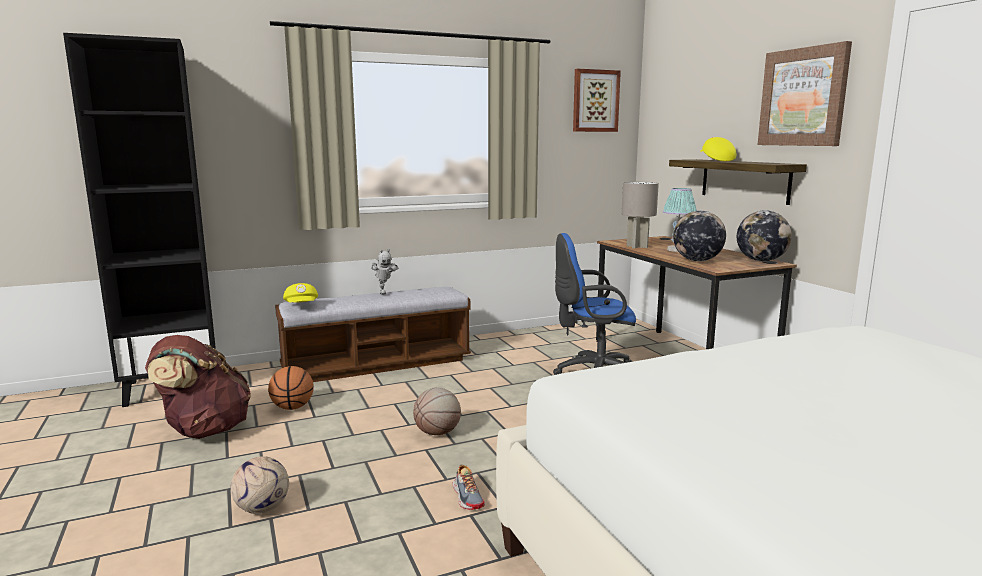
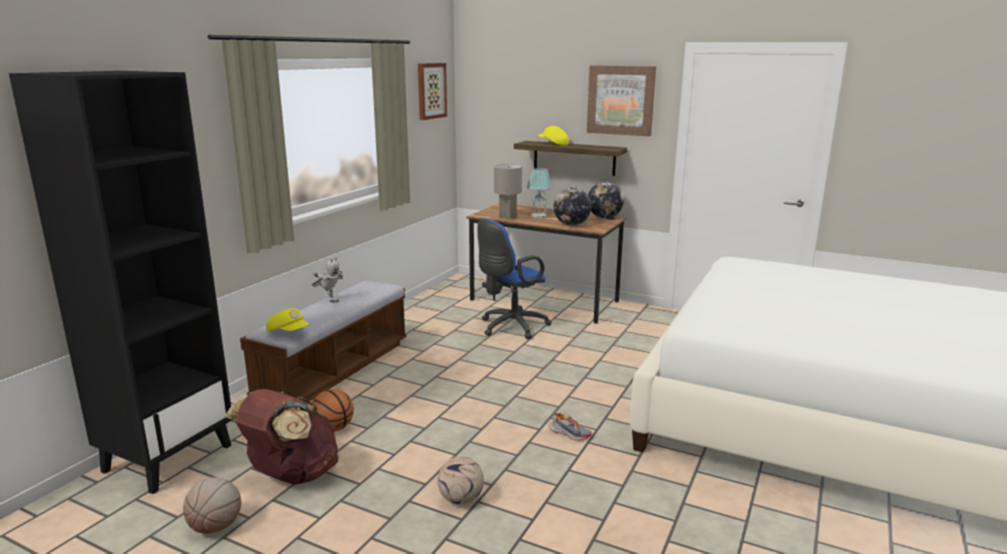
camera: 40 degrees left, 5 degrees up
basketball [413,388,461,435] -> basketball moved to [183,477,241,534]

